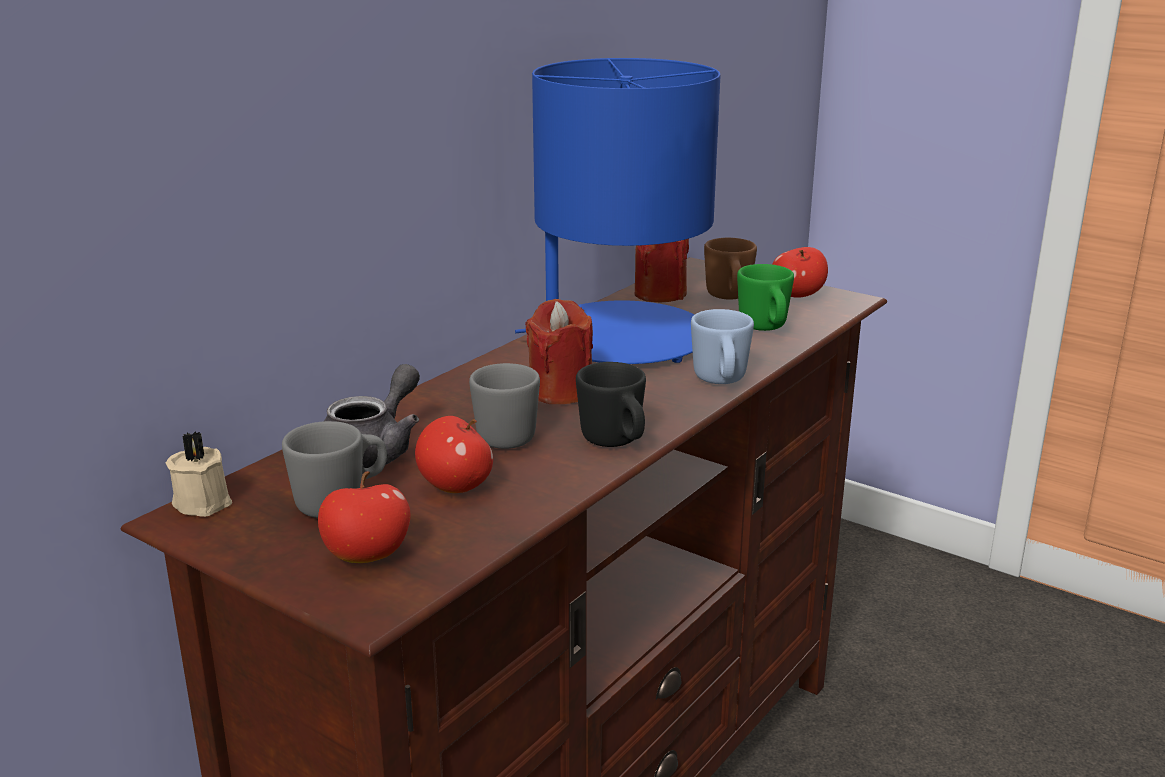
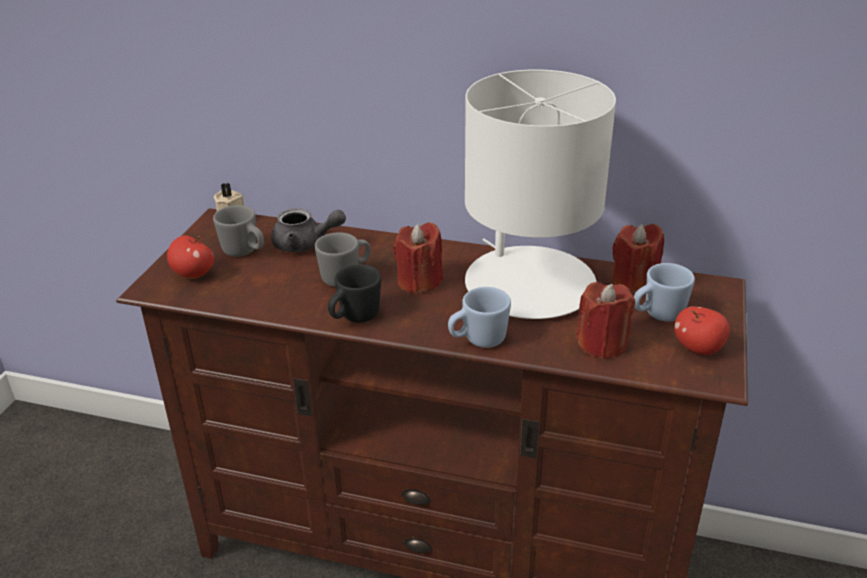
camera: 70 degrees right, 10 degrees up
apple [415,416,493,493] -> none
blue table lamp [515,58,721,364] -> white table lamp [465,69,616,319]
brown mug [704,238,757,299] -> blue mug [634,263,695,322]
green mug [737,264,794,331] -> red candle [576,282,635,359]

